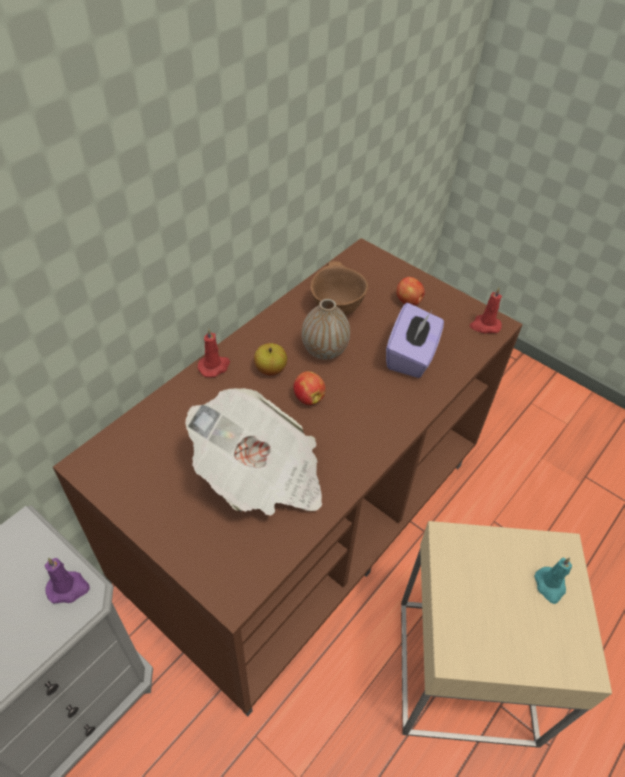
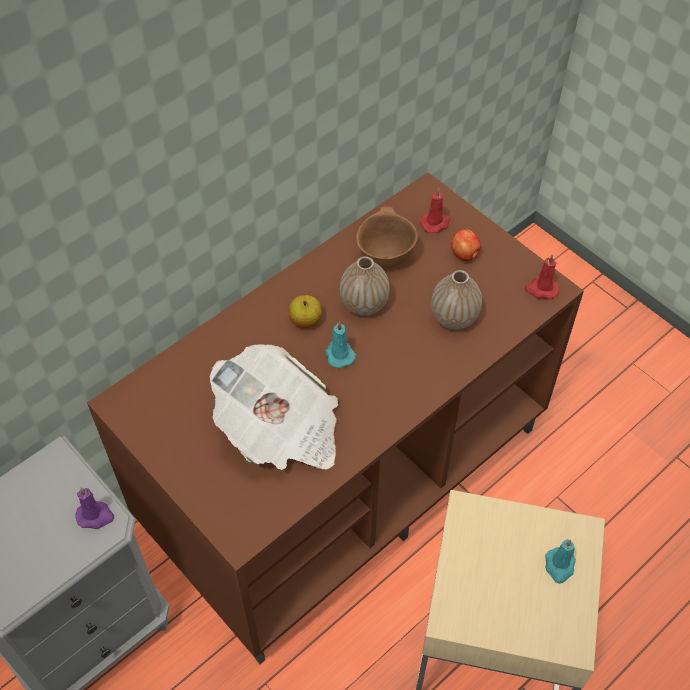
camera: 10 degrees right, 5 degrees up
red candle [197,328,230,377] -> red candle moved to [420,187,451,233]
apple [293,371,326,405] -> turquoise candle [325,321,356,368]
purple tissue box [386,303,444,378] -> vase [431,270,482,329]

